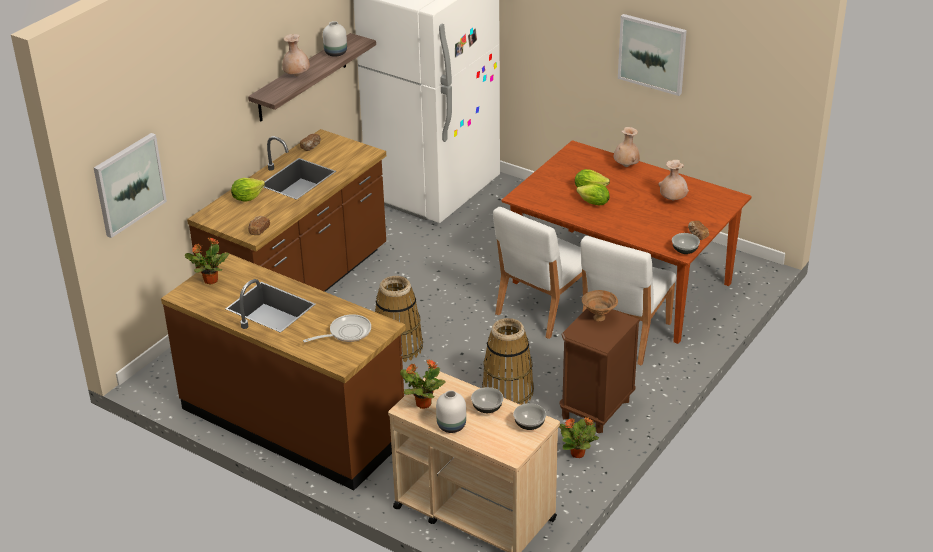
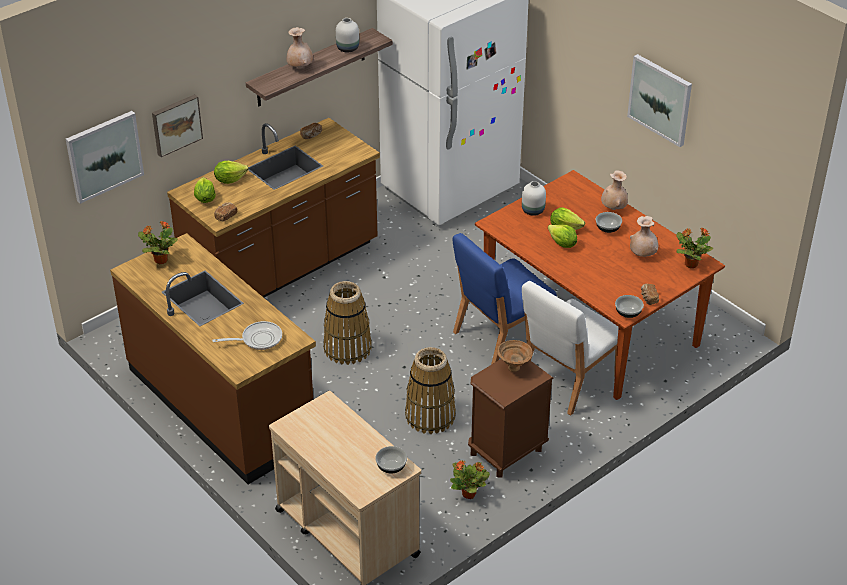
camera: 15 degrees right, 5 degrees up
potted plant [400,359,445,409] -> potted plant moved to [676,227,713,268]
white vase [436,390,466,433] -> white vase moved to [522,181,546,216]
bowl [471,387,503,413] -> bowl moved to [596,212,622,233]
white chair [493,207,582,339] -> blue chair [452,233,557,365]
none -> picture [152,94,203,157]
none -> lettuce [194,177,216,203]

